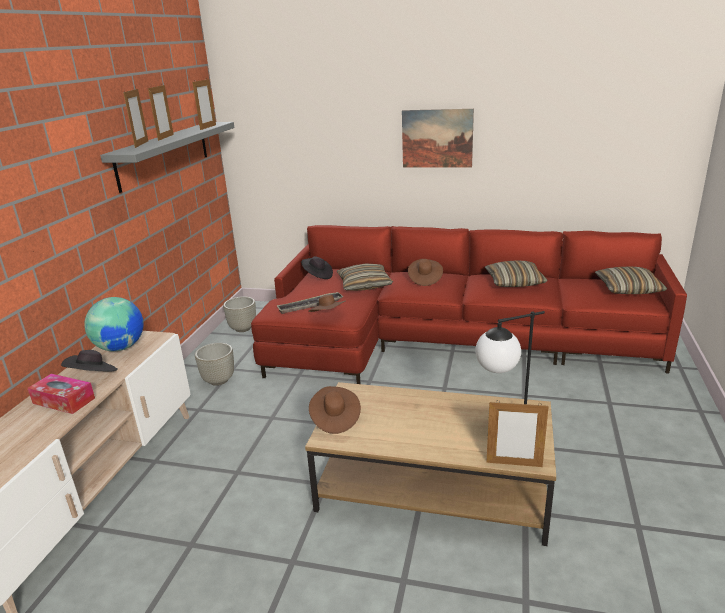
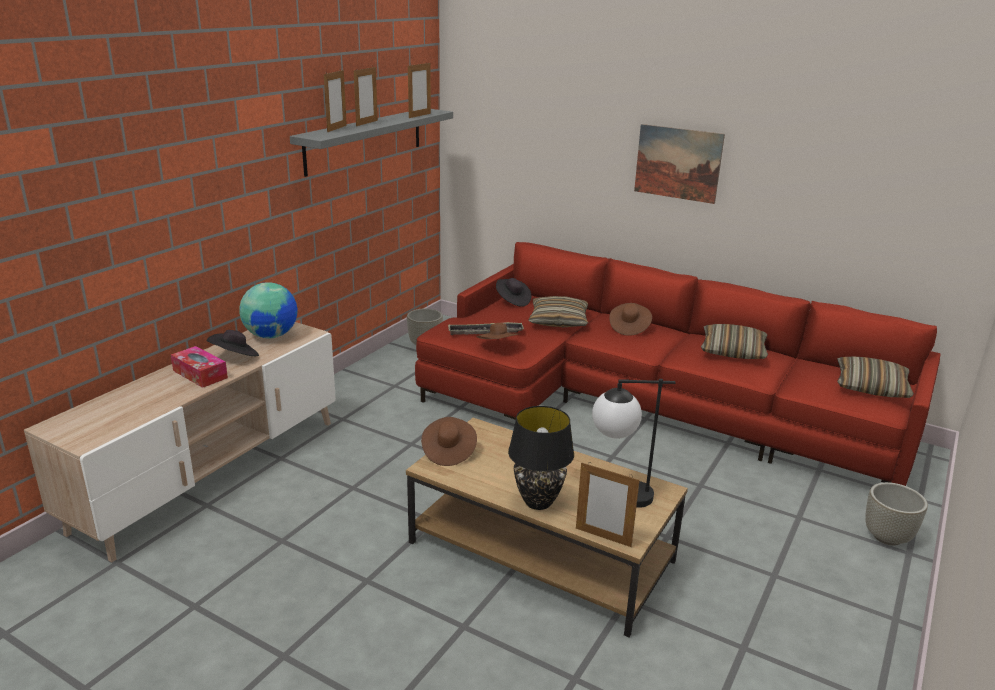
camera: 15 degrees right, 0 degrees up
grey planter [195,343,234,386] -> grey planter moved to [865,482,928,546]
none -> black table lamp [508,406,574,510]

